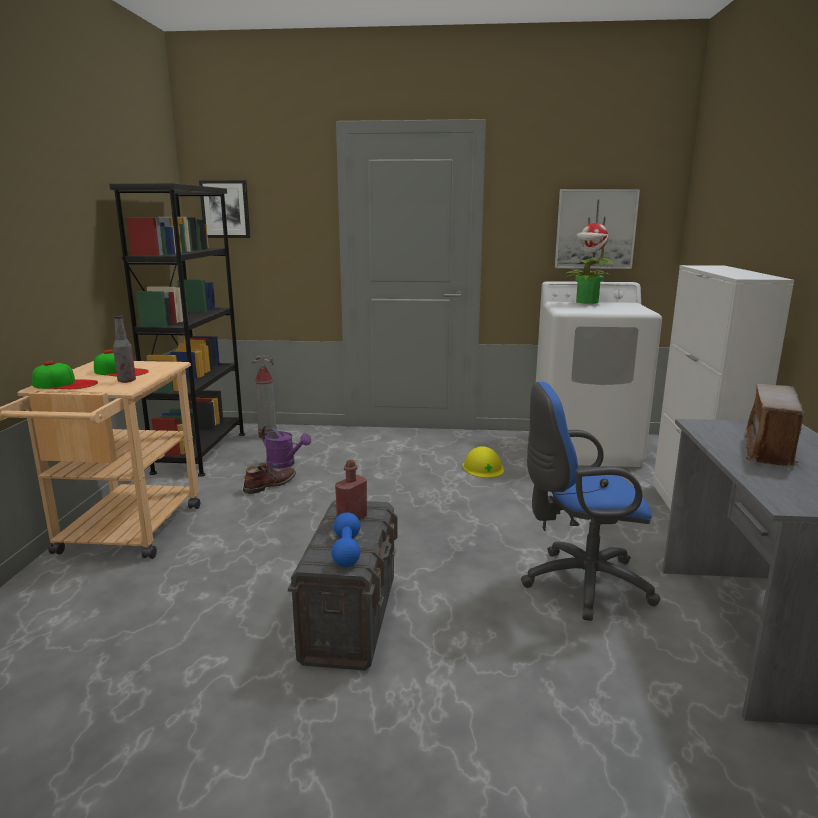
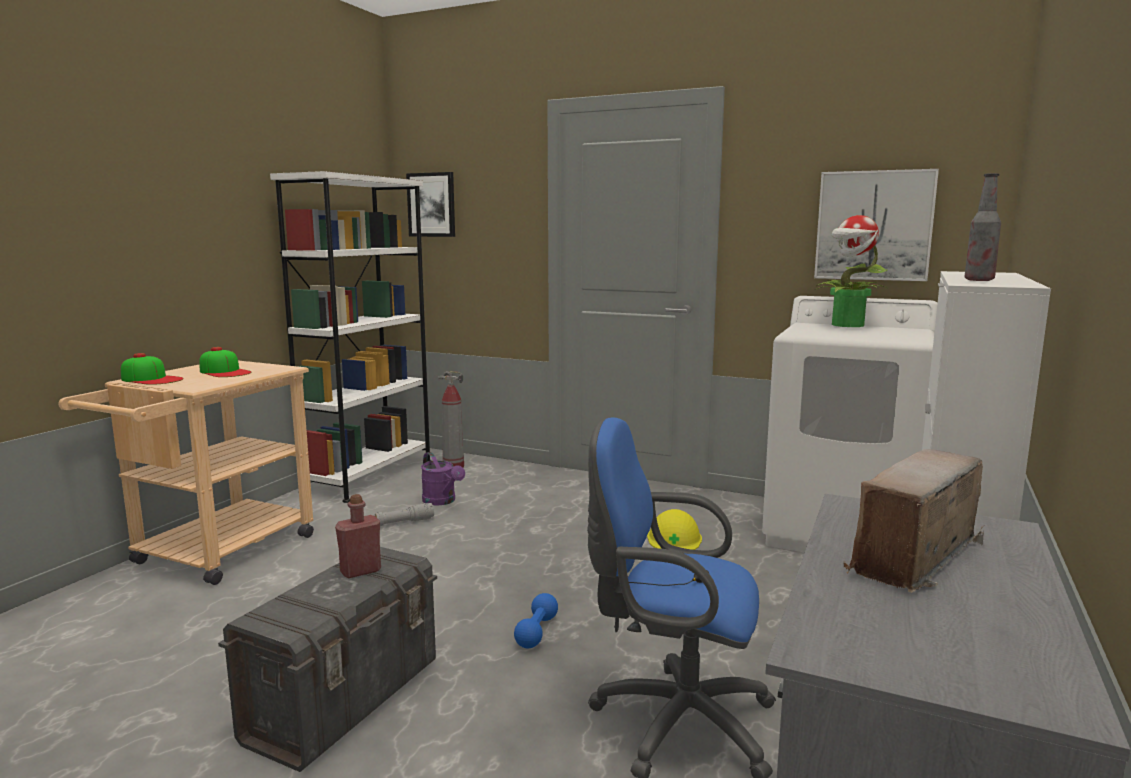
camera: 20 degrees right, 5 degrees down
black bookcase [109,183,245,477] -> white bookcase [270,171,431,503]
bottle [113,315,136,383] -> bottle moved to [965,173,1001,281]
brown boot [243,463,296,494] -> grey flashlight [375,503,434,526]
blue dumbbell [331,512,360,567] -> blue dumbbell moved to [514,593,558,648]

